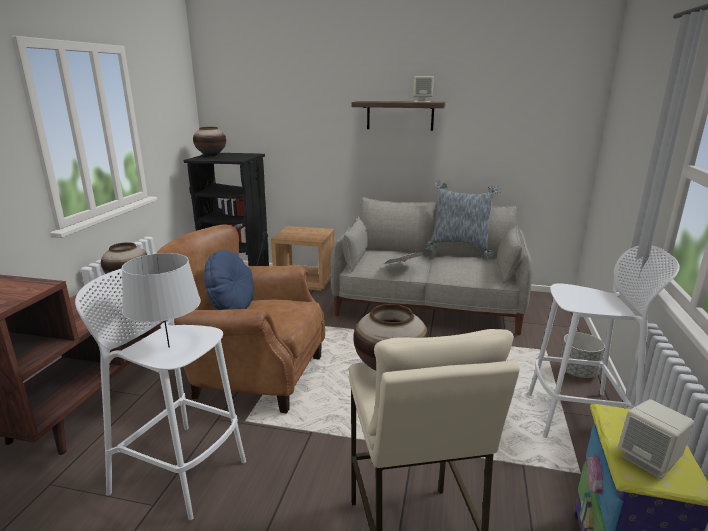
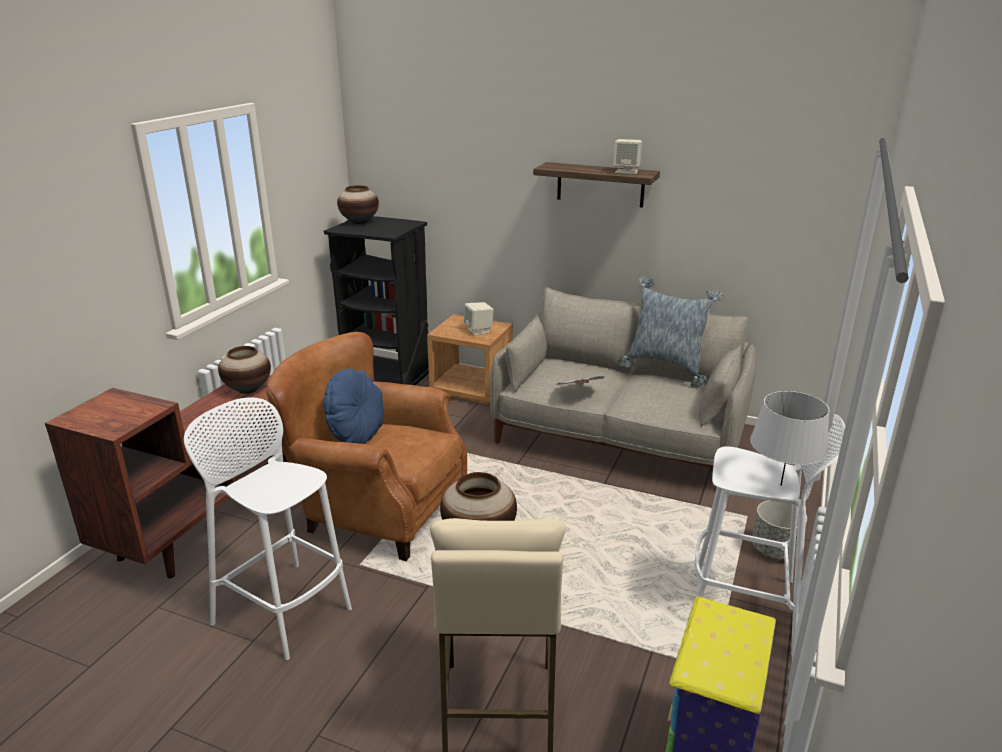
camera: 10 degrees right, 5 degrees up
grey table lamp [122,253,201,348] -> grey table lamp moved to [750,391,830,486]
beige speaker [618,399,694,479] -> beige speaker moved to [464,302,494,335]

